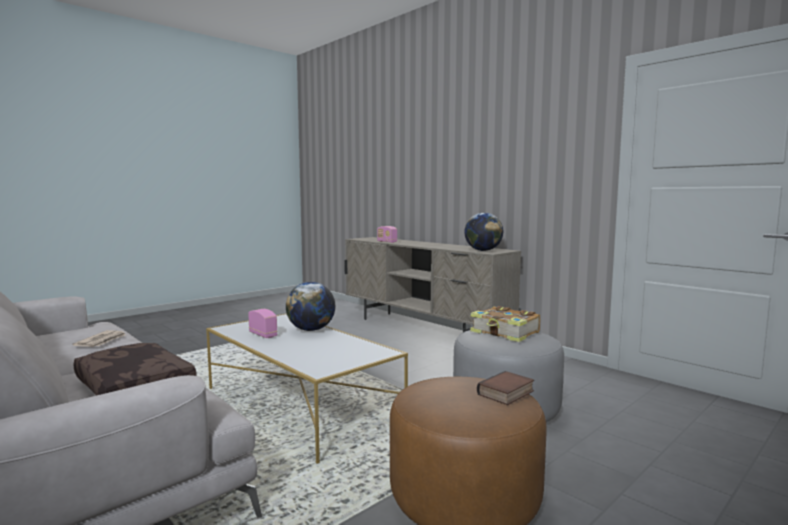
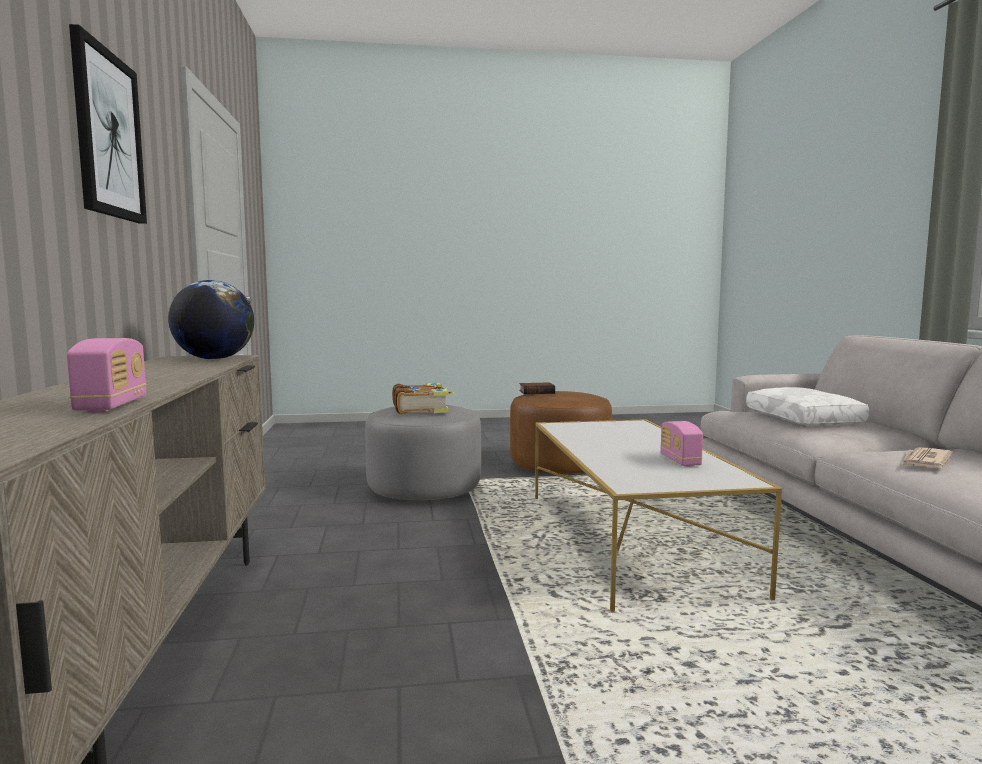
camera: 145 degrees left, 0 degrees up
brown pillow [73,343,197,396] -> white pillow [746,387,869,426]
globe [286,282,335,331] -> none
none -> picture [69,24,147,224]

